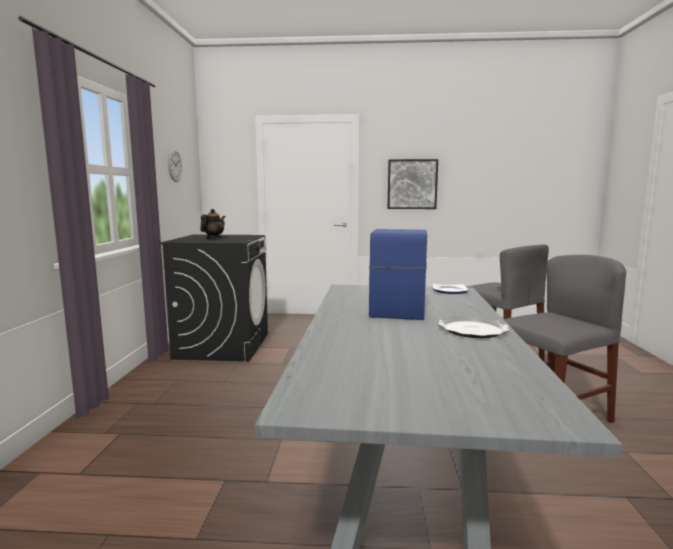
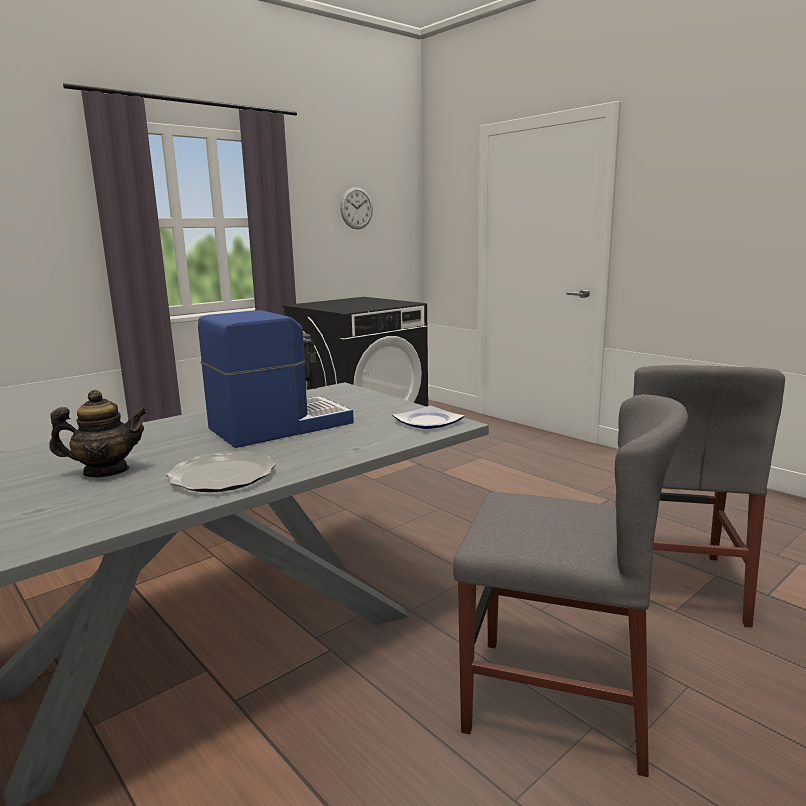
camera: 45 degrees right, 5 degrees up
teapot [200,209,225,239] -> teapot moved to [49,390,147,478]
picture [387,159,438,209] -> none

